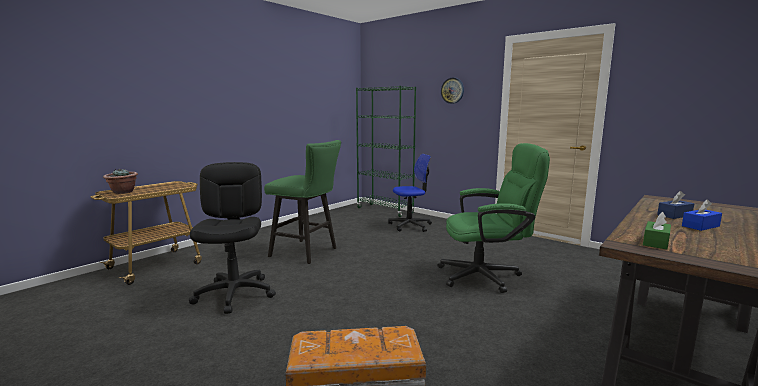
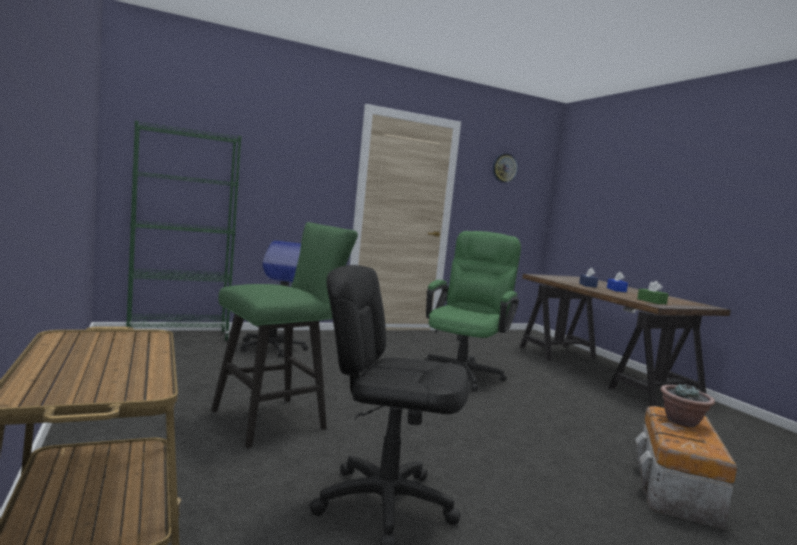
camera: 65 degrees left, 5 degrees down
potted plant [103,169,138,194] -> potted plant moved to [660,383,715,428]
wall clock [441,78,464,104] -> wall clock moved to [493,153,518,183]

